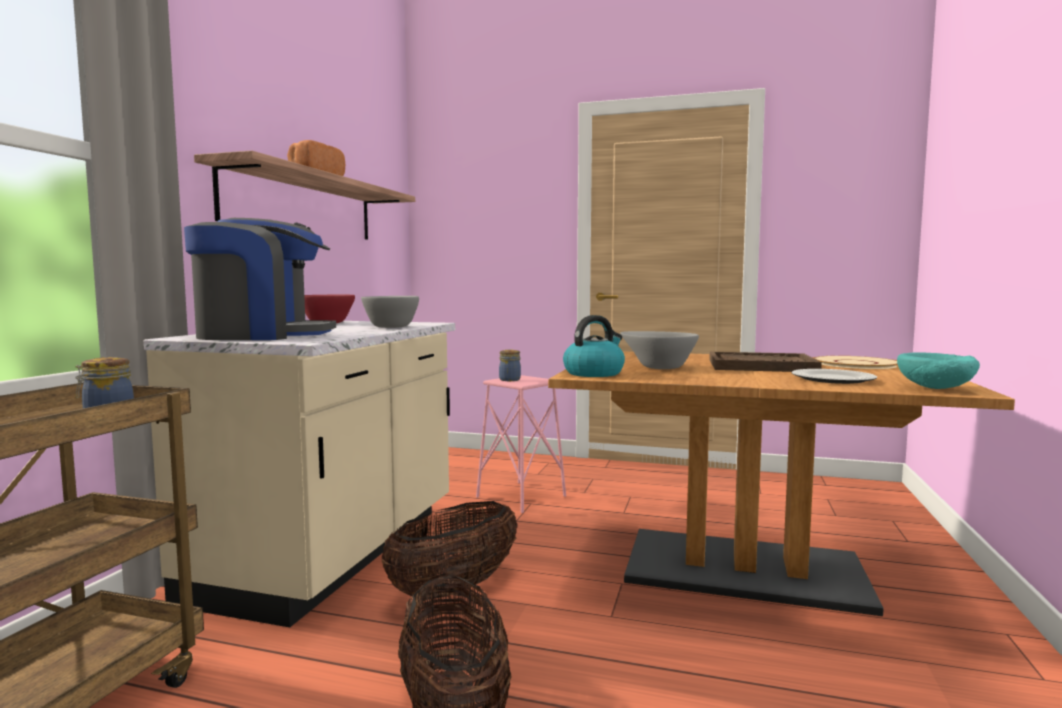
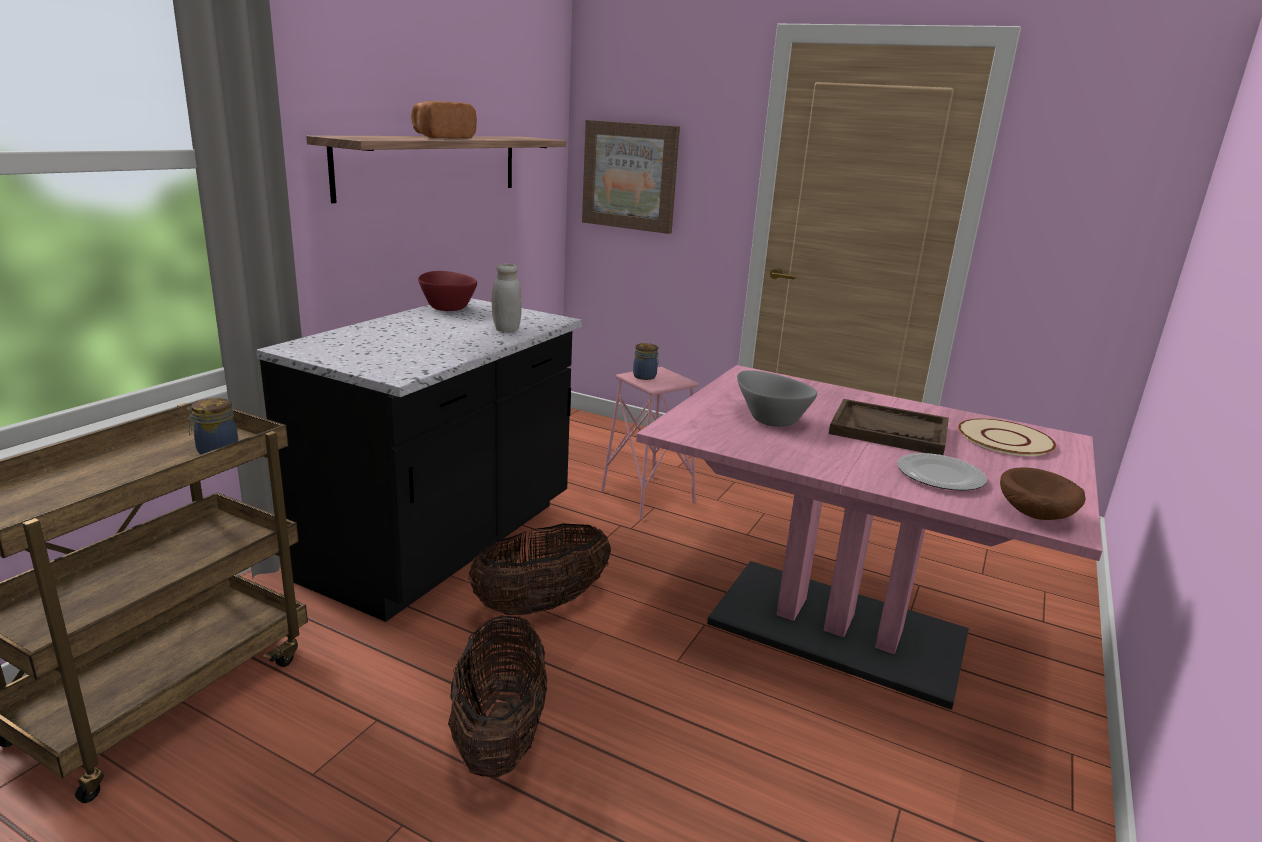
camera: 10 degrees right, 15 degrees up
beige counter [144,321,455,627] -> black counter [257,298,582,622]
coffee machine [184,218,336,340] -> none
grey bowl [361,296,419,328] -> white jar [492,264,522,332]
brown dining table [548,352,1015,616] -> pink dining table [636,365,1102,710]
kettle [563,315,625,377] -> none
turquoise bowl [897,352,980,389] -> brown bowl [1000,467,1086,520]
none -> picture [582,120,680,234]

